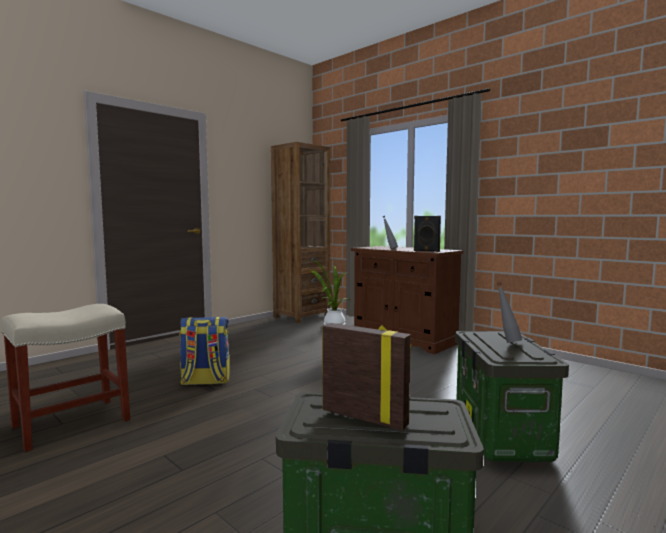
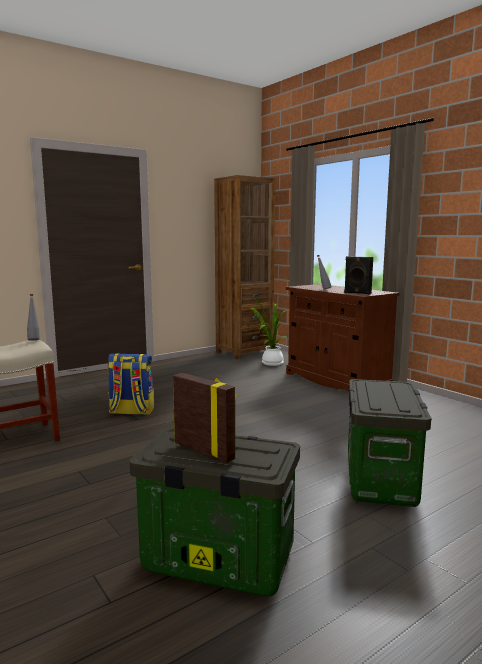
camera: 10 degrees right, 5 degrees up
grey bottle [497,283,522,343] -> grey bottle moved to [27,294,40,340]

